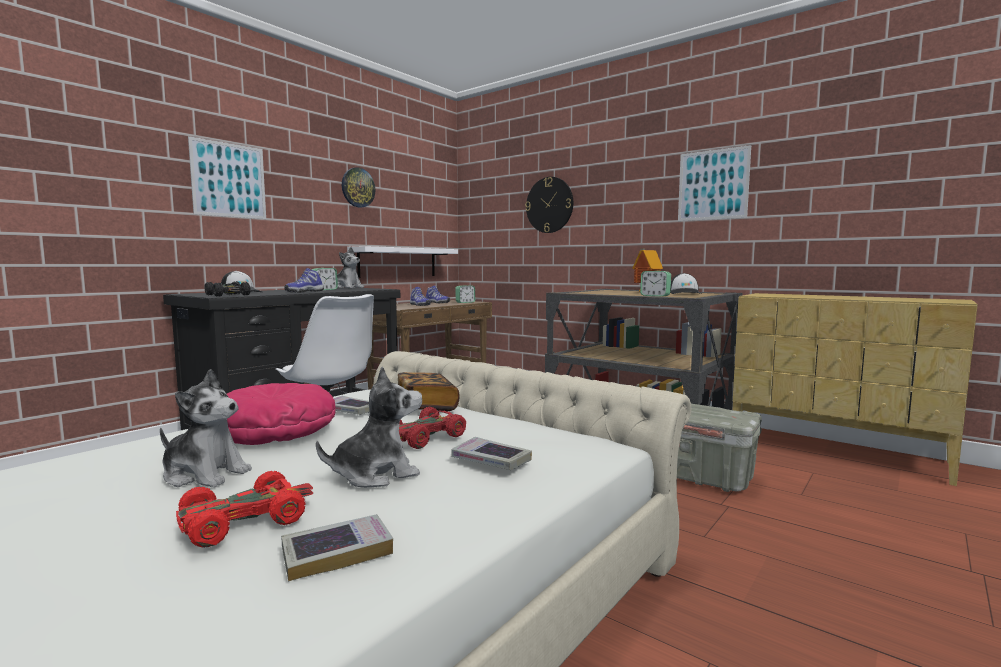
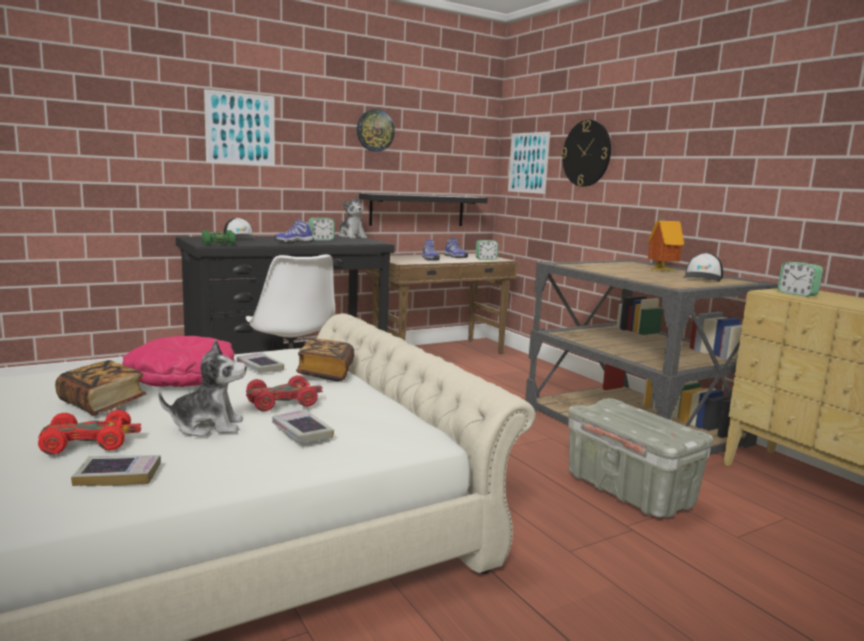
camera: 20 degrees right, 5 degrees up
plush toy [160,369,252,487] -> book [55,360,146,416]
black toy car [204,281,250,297] -> green toy car [202,230,236,245]
white shelf [347,246,458,278] -> black shelf [359,193,488,226]
alarm clock [640,271,671,297] -> alarm clock moved to [778,262,823,297]
picture [678,145,751,221] -> picture moved to [508,132,550,194]

